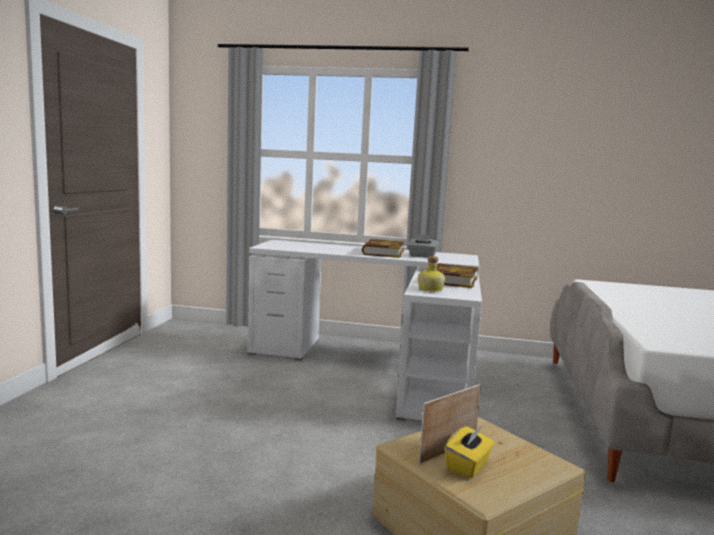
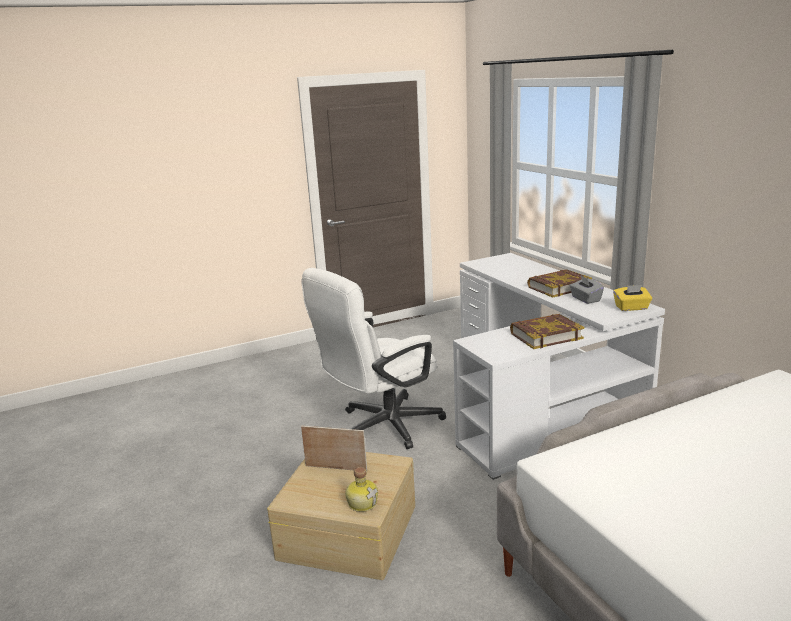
camera: 55 degrees right, 10 degrees up
bottle [418,256,446,292] -> bottle moved to [345,467,378,512]
yellow tissue box [445,426,494,478] -> yellow tissue box moved to [613,285,652,311]
none -> white office chair [301,268,446,449]

